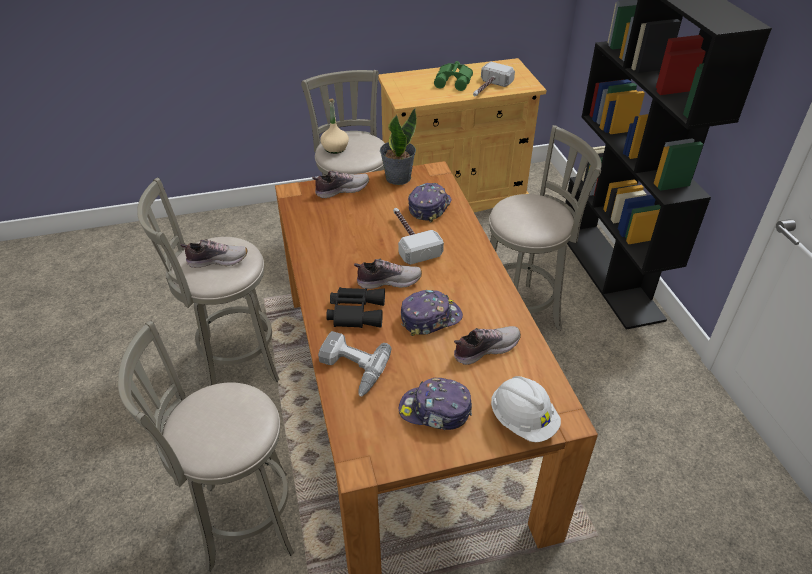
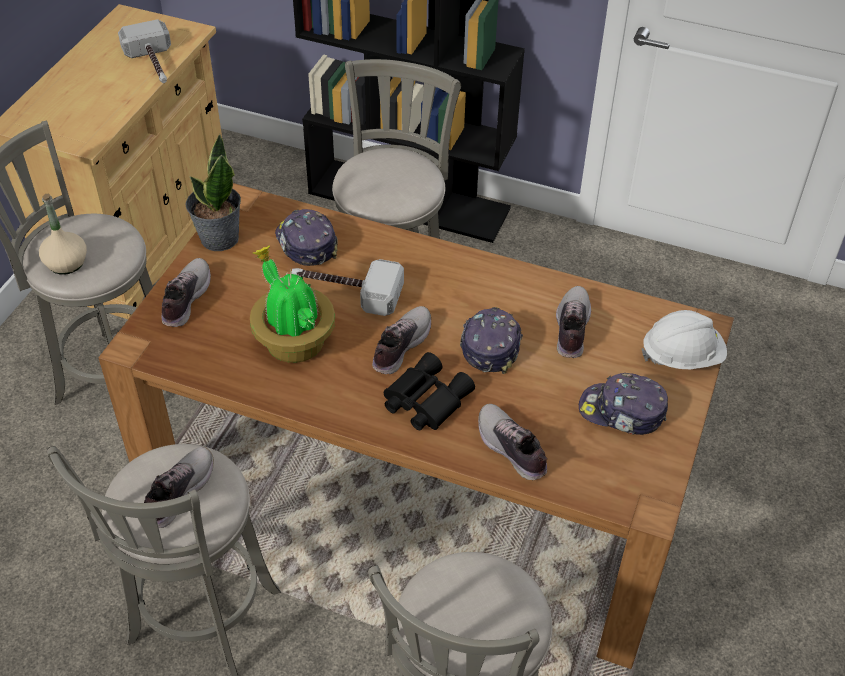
camera: 55 degrees left, 5 degrees up
power drill [318,331,391,396] -> shoe [478,404,547,480]
cap [399,378,472,430] -> cap turned 60 degrees clockwise [579,373,668,435]
green binoculars [434,61,473,91] -> none
none -> potted plant [250,246,335,363]

